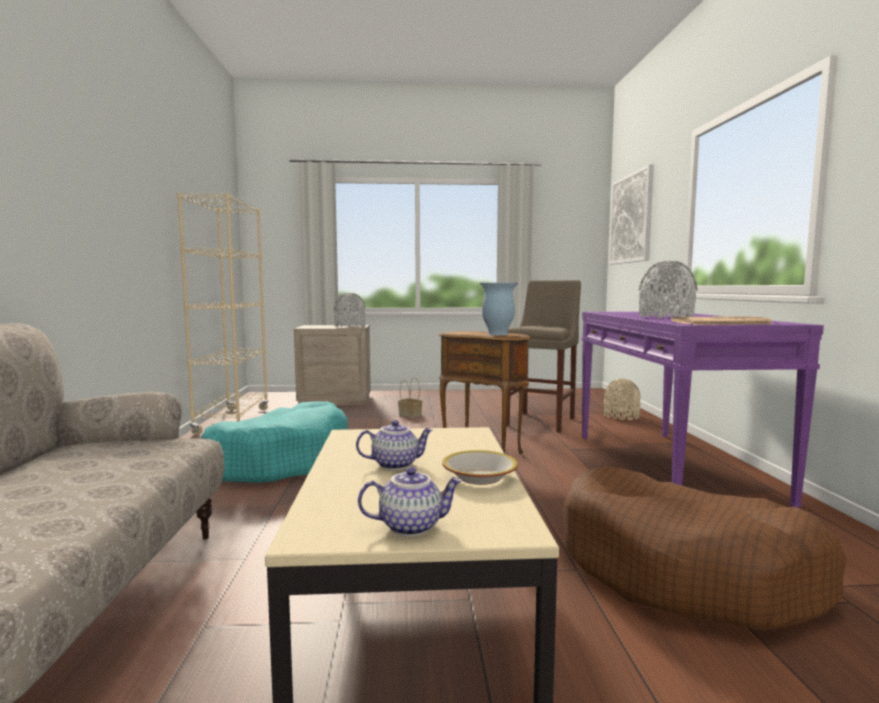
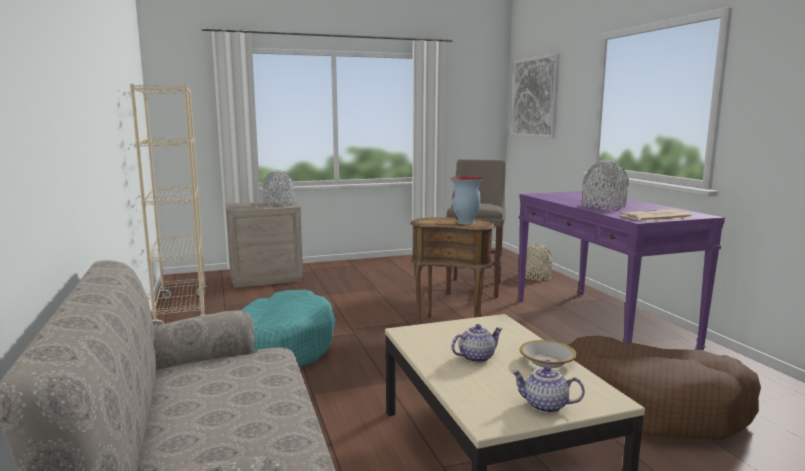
camera: 15 degrees left, 5 degrees up
teapot [358,467,462,536] -> teapot turned 135 degrees counterclockwise [511,366,585,413]
basket [398,377,422,418] -> none

